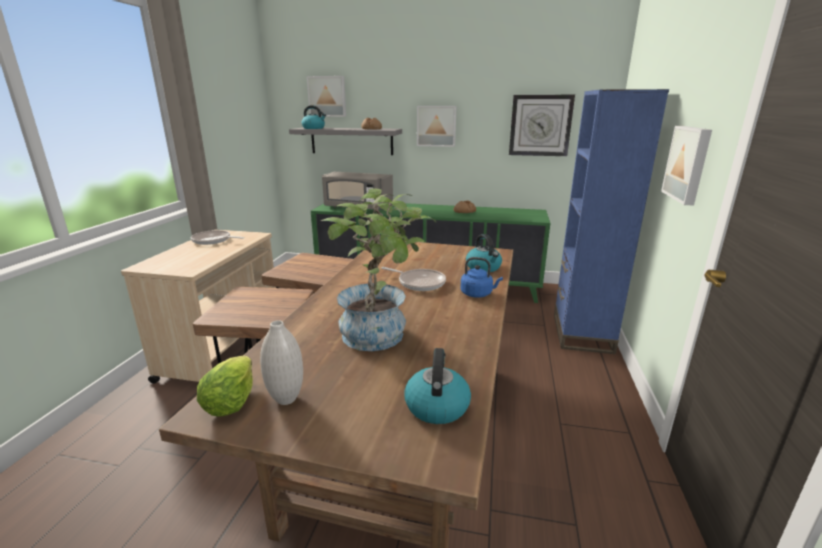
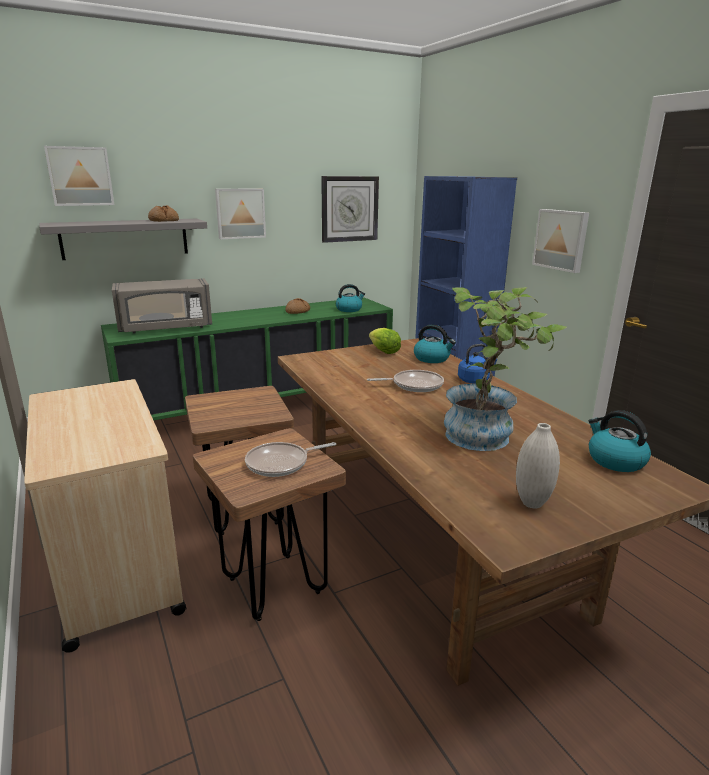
camera: 40 degrees left, 0 degrees up
frying pan [191,230,244,245] -> frying pan moved to [245,442,336,477]
lettuce [197,356,253,417] -> lettuce moved to [369,328,401,354]
kettle [301,105,326,129] -> kettle moved to [336,284,365,312]

